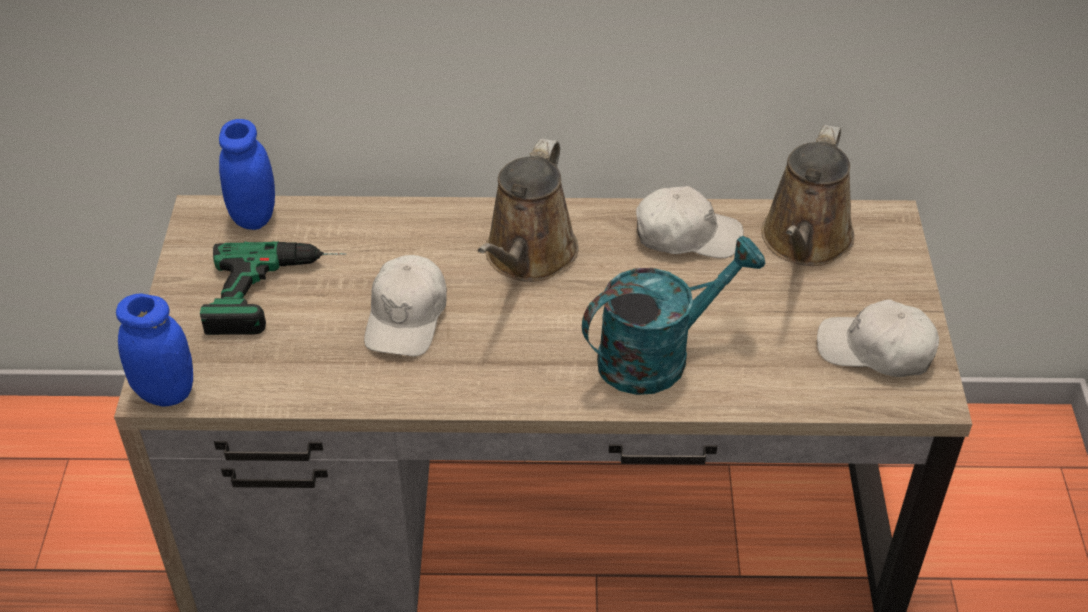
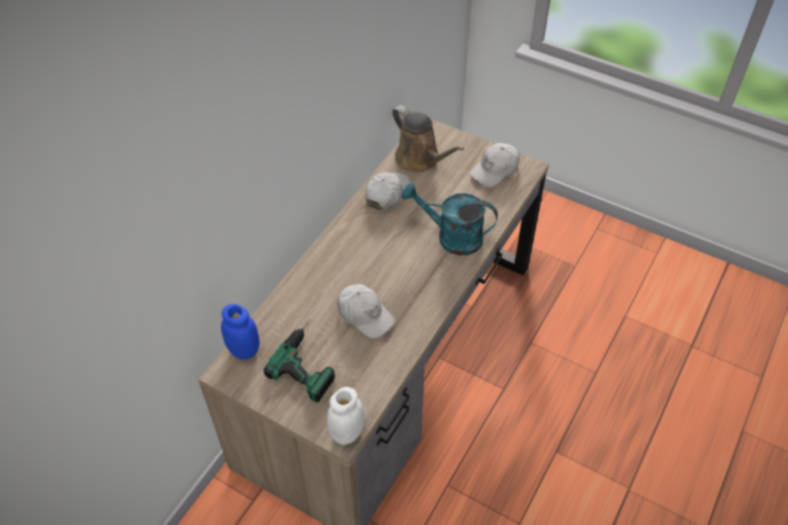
camera: 60 degrees left, 5 degrees up
blue jar [116,294,193,406] -> white jar [327,387,365,445]
brown watering can [478,138,579,282] -> none
turquoise watering can [582,236,765,395] -> turquoise watering can turned 75 degrees counterclockwise [401,182,498,255]

